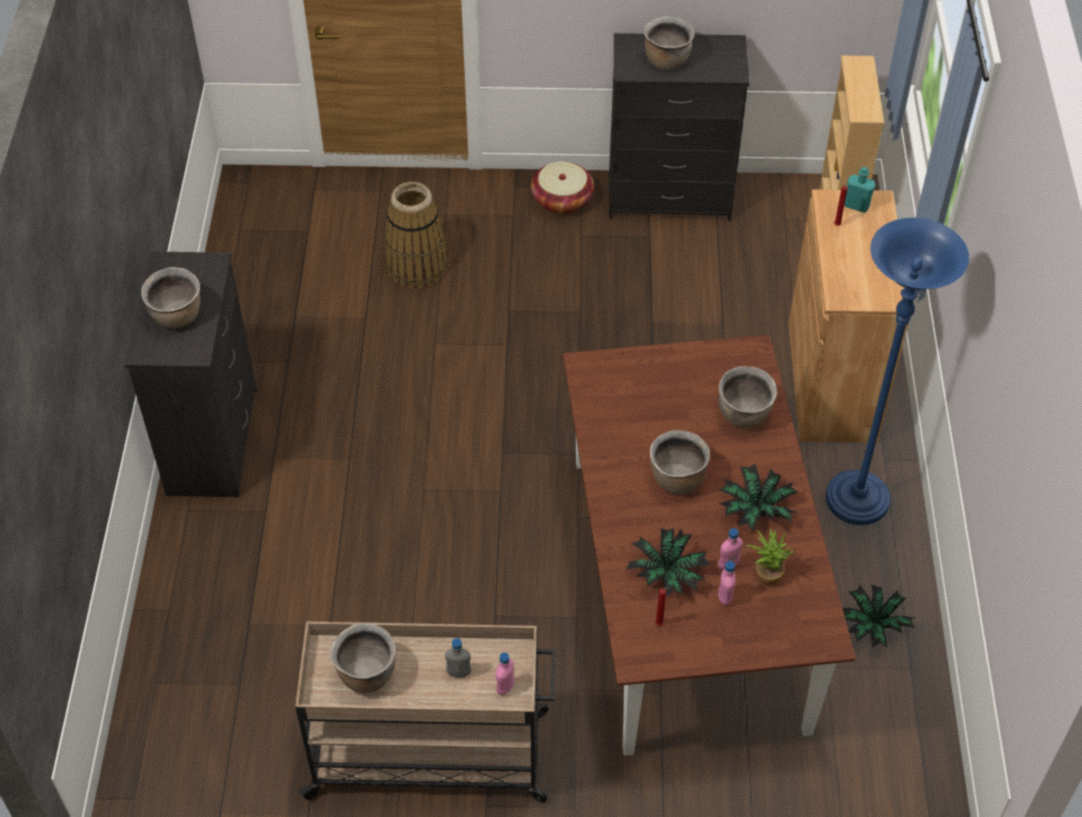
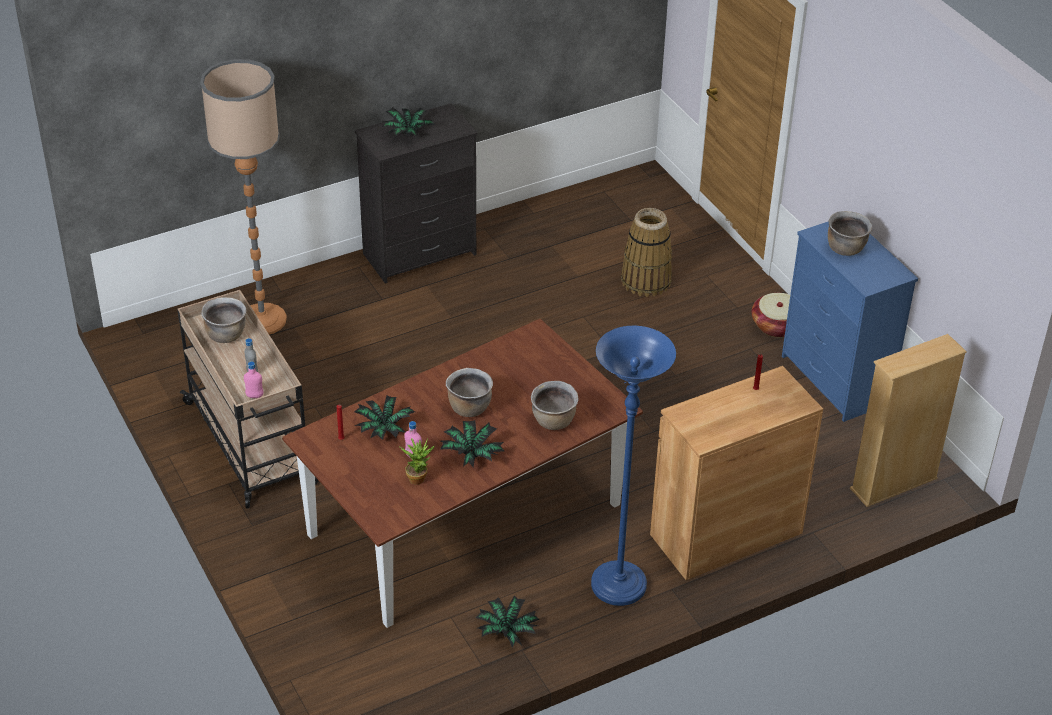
camera: 60 degrees right, 10 degrees down
brown cooking pot [141,267,200,328] -> potted plant [381,107,435,138]
black dresser [609,33,750,221] -> blue dresser [782,222,918,422]
pink bottle [718,561,735,605] -> none
turquoise bottle [844,167,875,213] -> none
none -> floor lamp [200,59,287,335]

